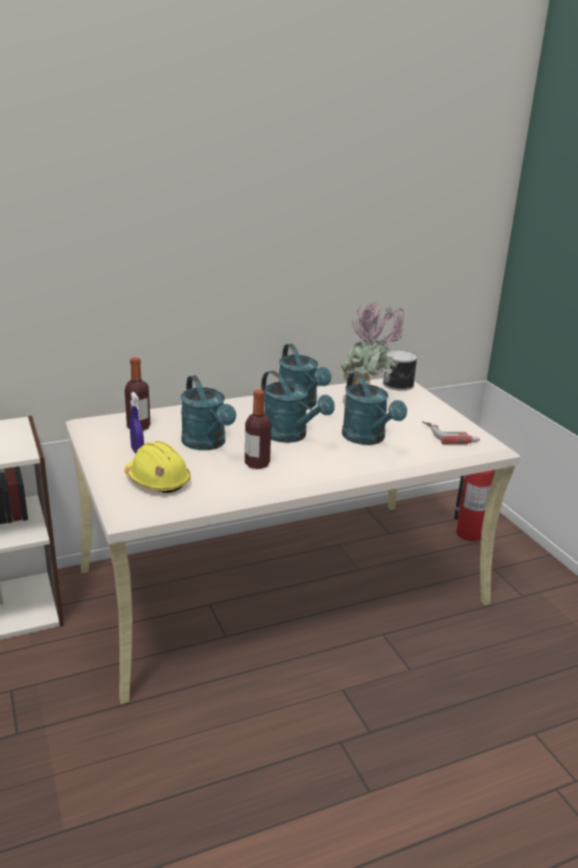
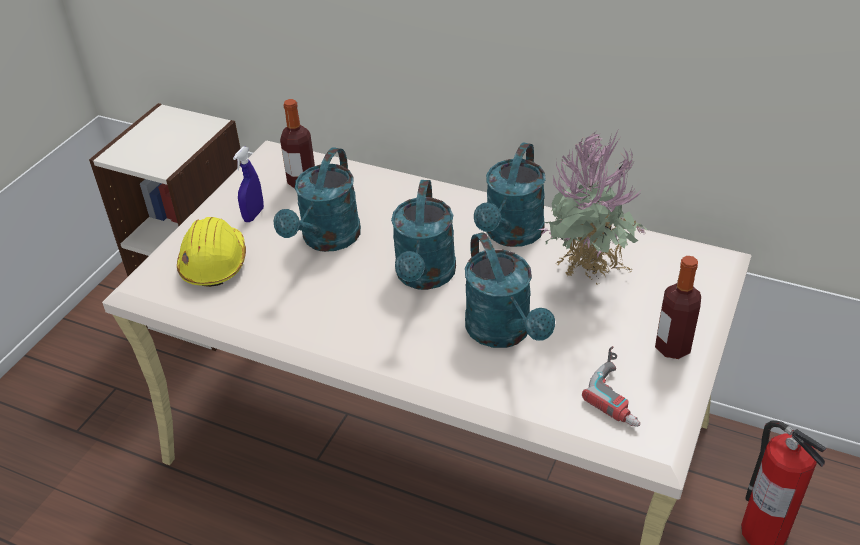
camera: 50 degrees right, 15 degrees up
bottle [245,390,271,469] -> bottle moved to [655,256,701,359]
turquoise watering can [342,372,407,445] -> turquoise watering can turned 45 degrees counterclockwise [465,232,555,348]
can [383,350,418,391] -> none

